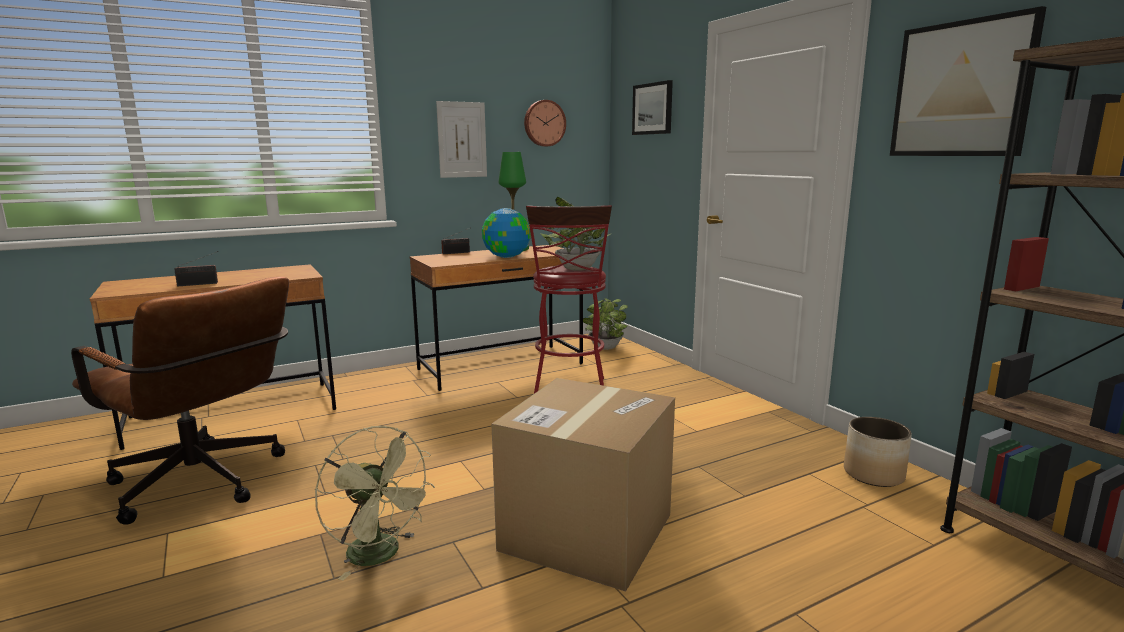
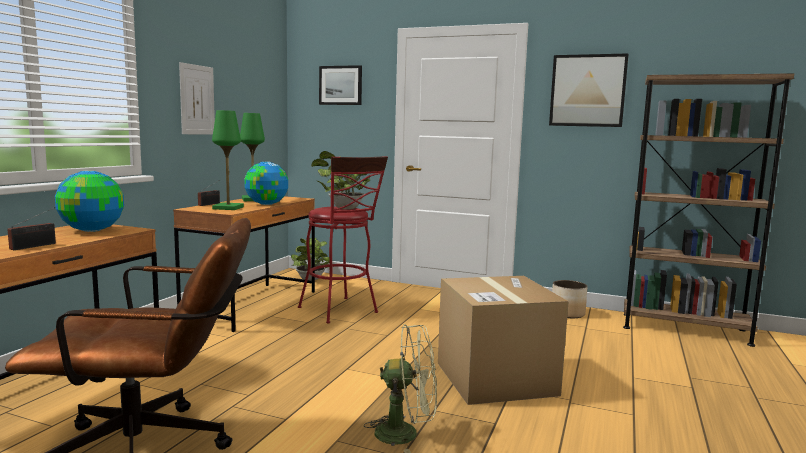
camera: 40 degrees left, 5 degrees down
wall clock [524,100,566,147] -> none
none -> globe [55,171,124,232]
none -> green table lamp [212,110,244,210]

